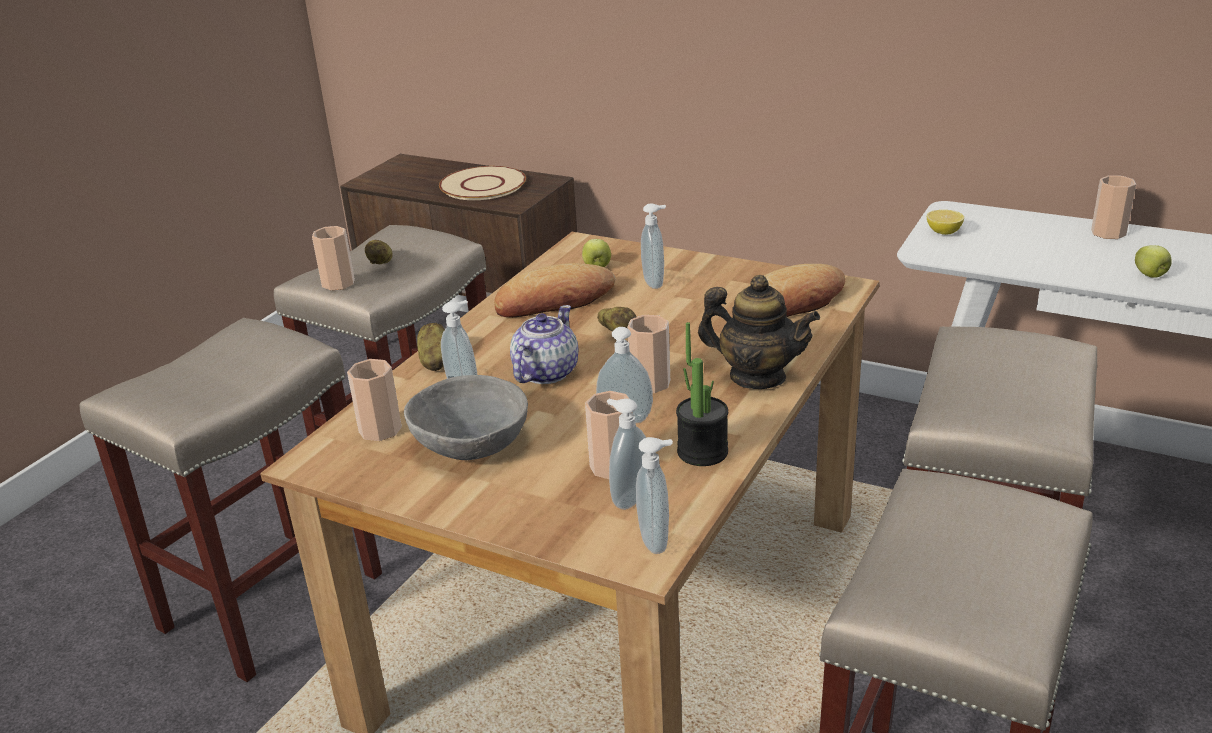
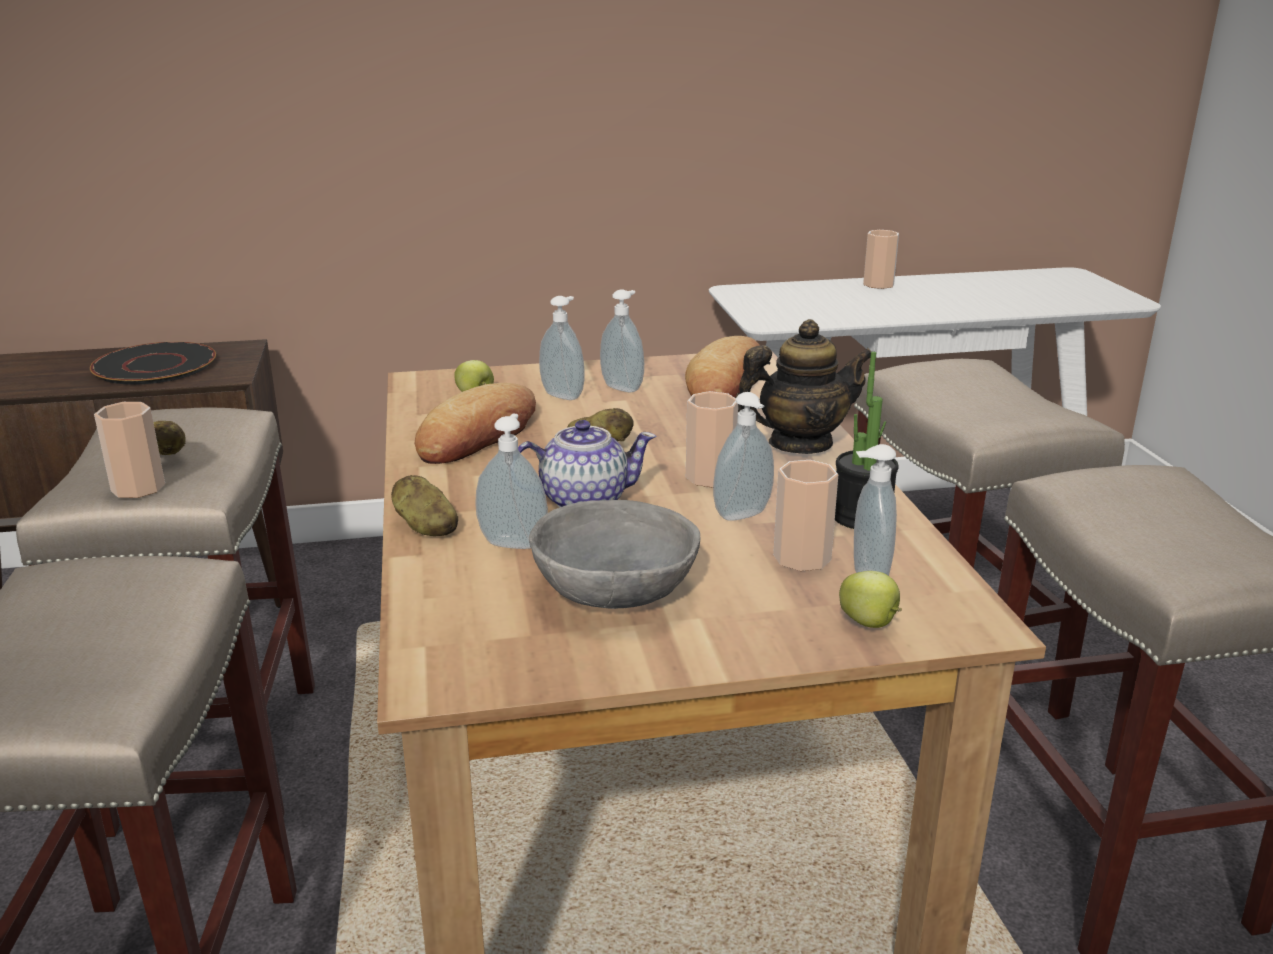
camera: 40 degrees left, 5 degrees down
cup [347,359,402,441] -> none
beige plate [439,166,526,200] -> black plate [90,342,216,384]
teapot [510,305,578,384] -> teapot turned 90 degrees clockwise [518,420,656,507]
soap dispenser [636,437,673,554] -> soap dispenser moved to [600,289,644,393]
lemon [927,210,964,235] -> none
apple [1135,245,1172,278] -> apple moved to [839,571,902,628]

